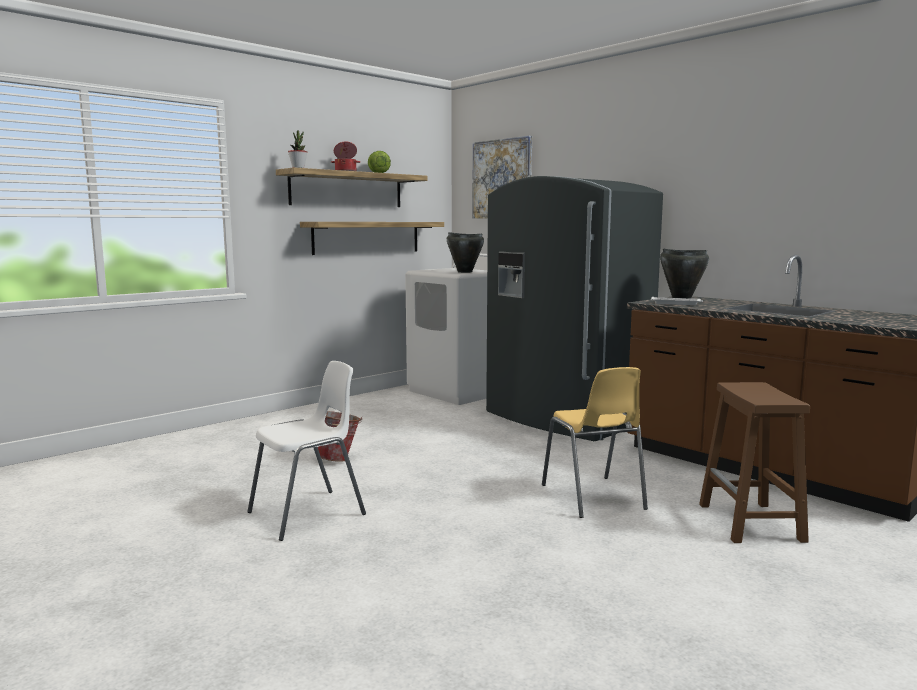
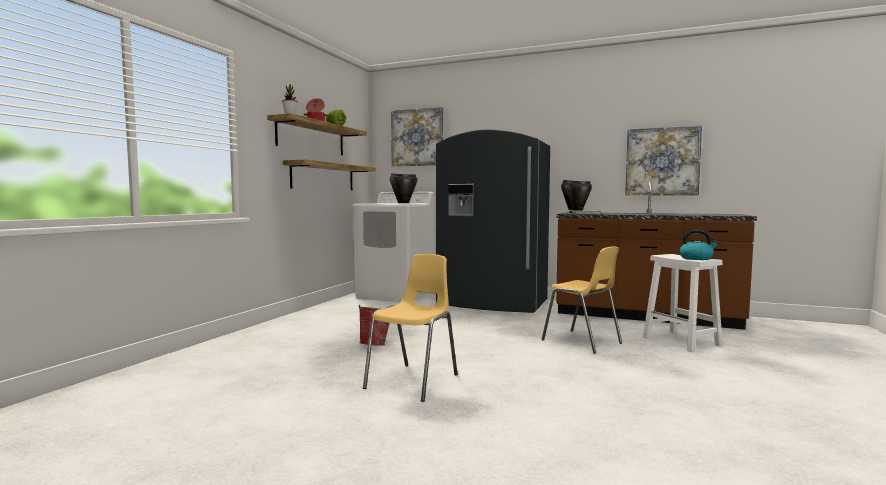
camera: 25 degrees left, 5 degrees down
white chair [247,361,366,541] -> yellow chair [363,254,458,402]
brown stool [699,382,810,543] -> white stool [643,254,723,352]
none -> picture [625,126,702,196]
none -> kettle [680,230,719,260]

